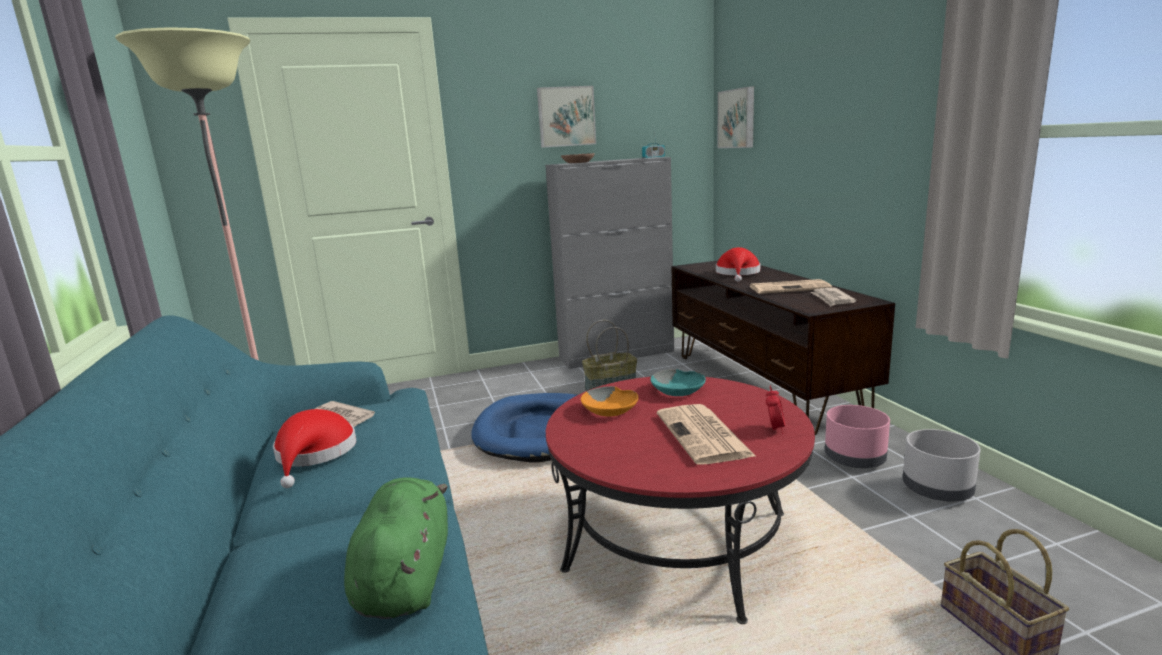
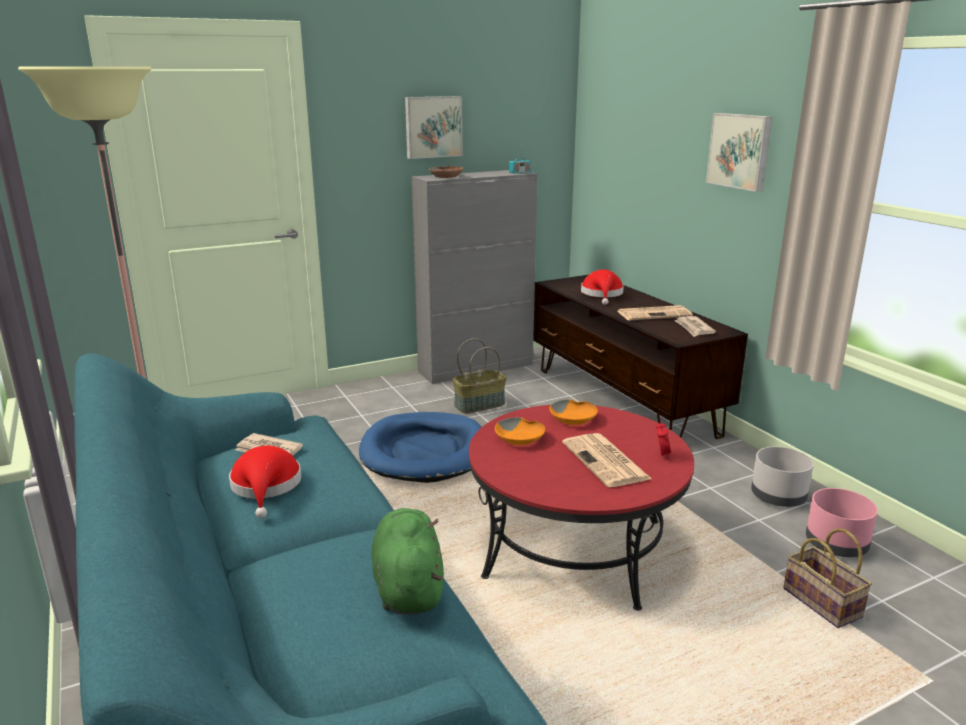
camera: 10 degrees left, 5 degrees up
turquoise bowl [650,369,706,396] -> orange bowl [549,399,598,425]
picture [718,86,754,148] -> picture moved to [706,113,772,192]
pink planter [825,405,890,468] -> pink planter moved to [806,488,878,557]

